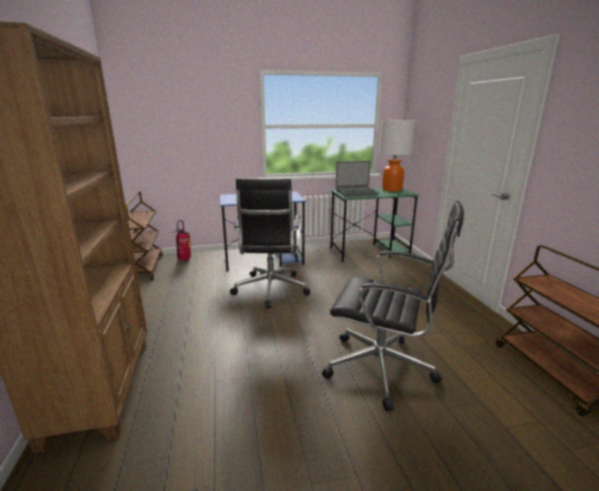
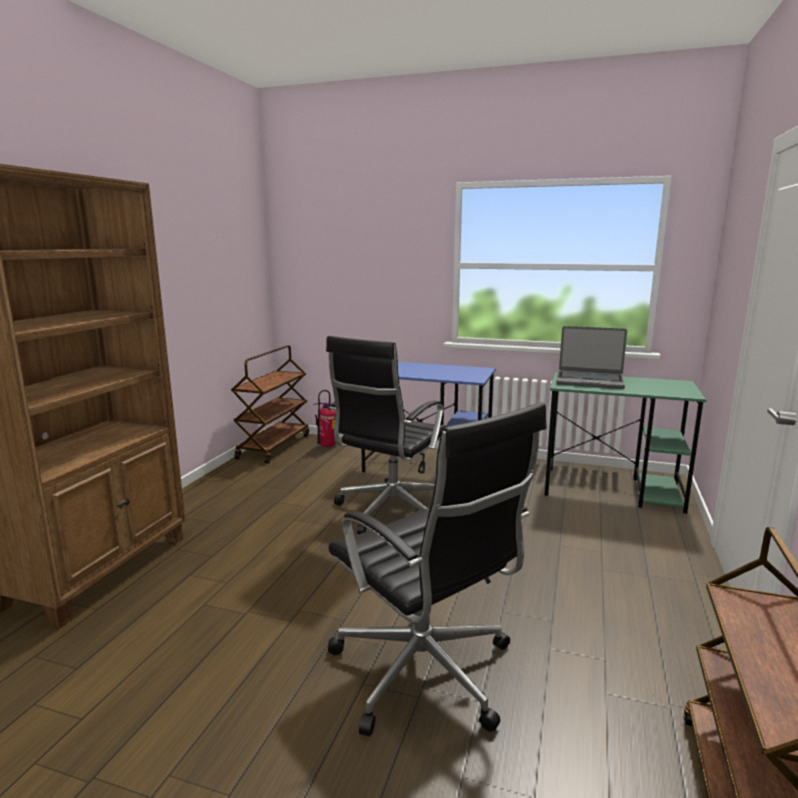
camera: 30 degrees right, 5 degrees down
table lamp [379,120,416,191] -> none

